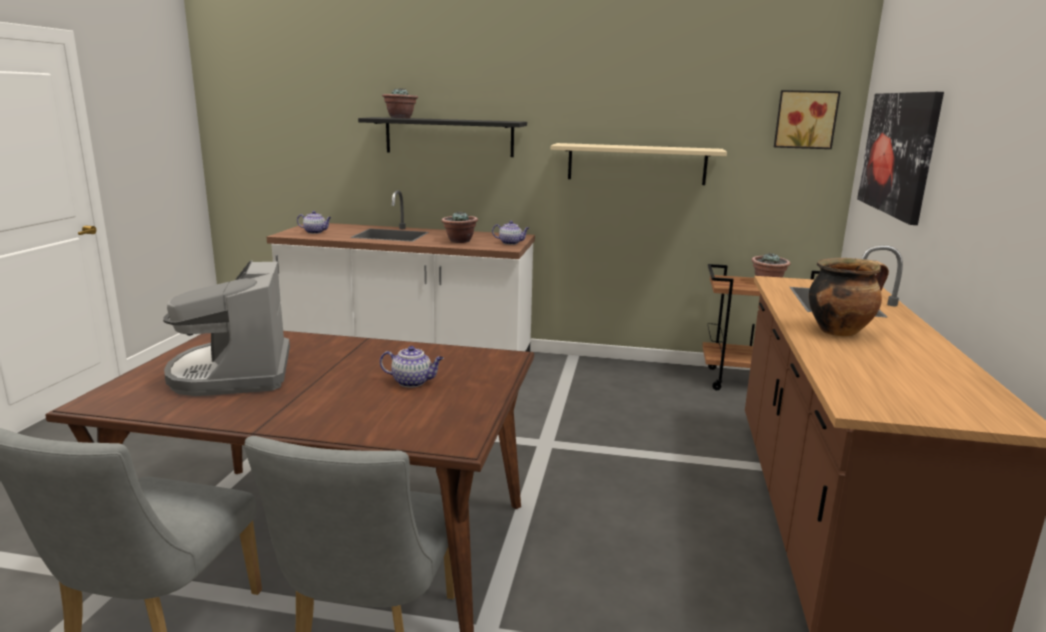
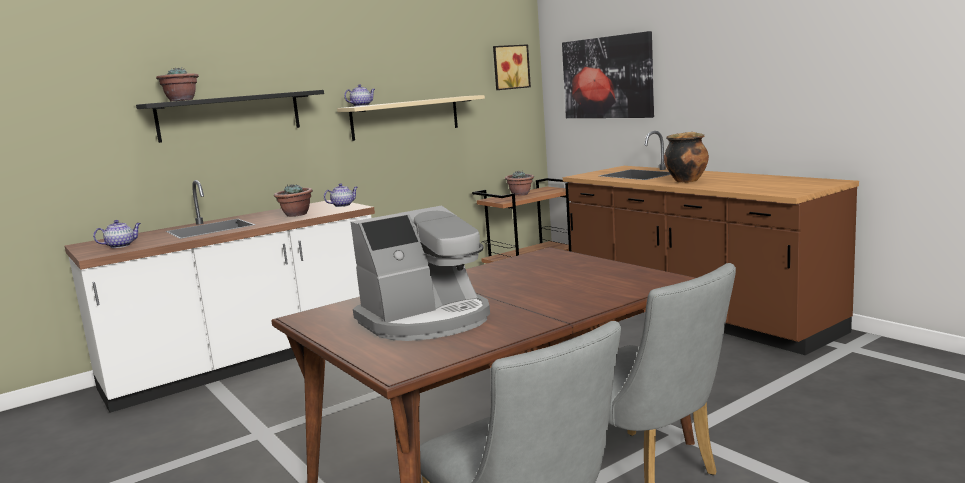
camera: 45 degrees left, 5 degrees down
coffee machine [163,261,290,396] -> coffee machine turned 60 degrees counterclockwise [351,206,490,341]
teapot [380,346,444,387] -> teapot moved to [344,84,375,106]

